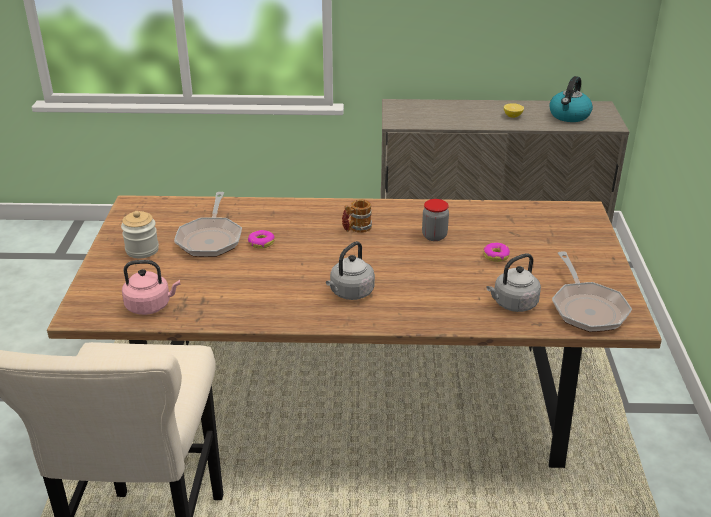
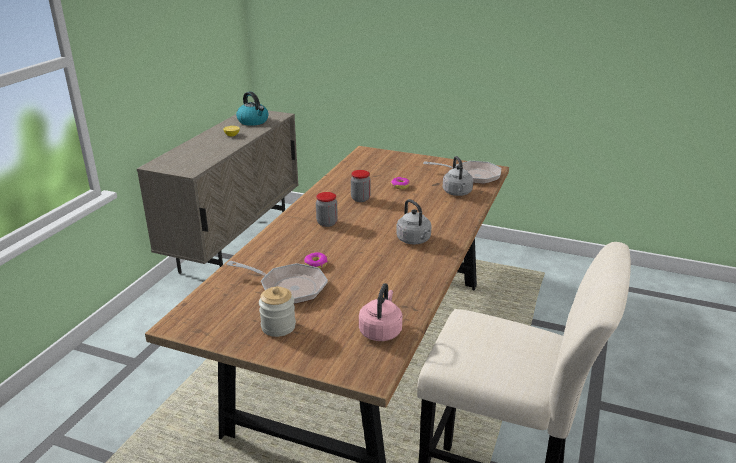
camera: 70 degrees left, 5 degrees down
mug [342,199,372,233] -> jar [316,192,338,227]

